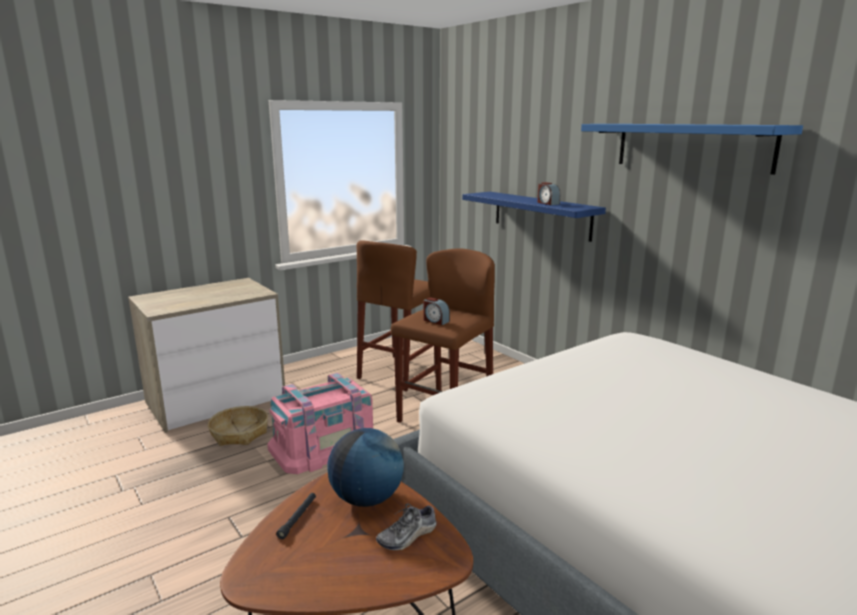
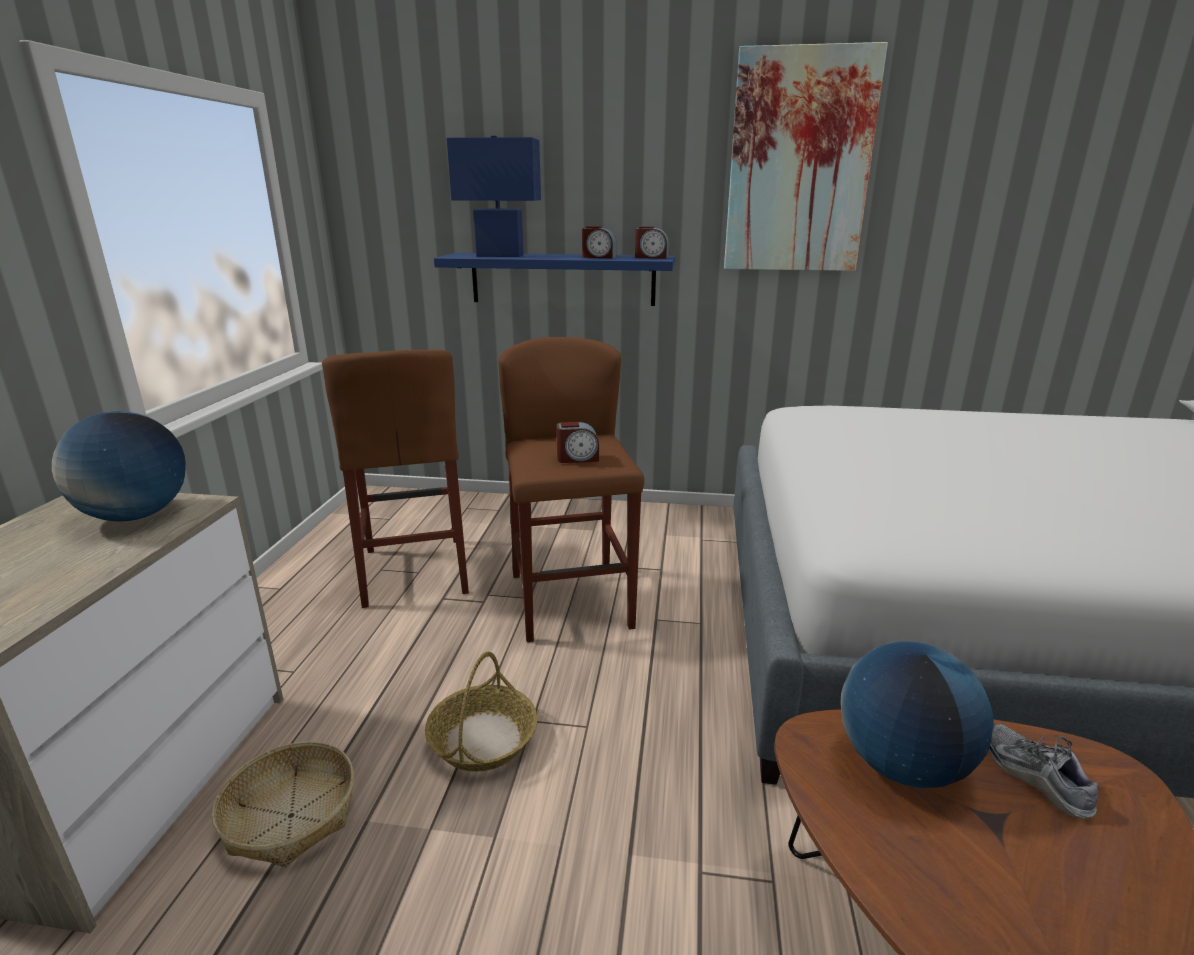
camera: 45 degrees left, 5 degrees up
pink storage box [267,373,373,474] -> basket [425,652,537,771]
black flashlight [276,493,316,539] -> none
shoe [376,503,436,550] -> shoe turned 150 degrees clockwise [989,724,1101,819]
blue shelf [581,124,803,175] -> picture [724,42,888,271]
none -> globe [52,411,186,522]
none -> blue table lamp [447,136,541,257]
none -> alarm clock [635,226,669,259]

